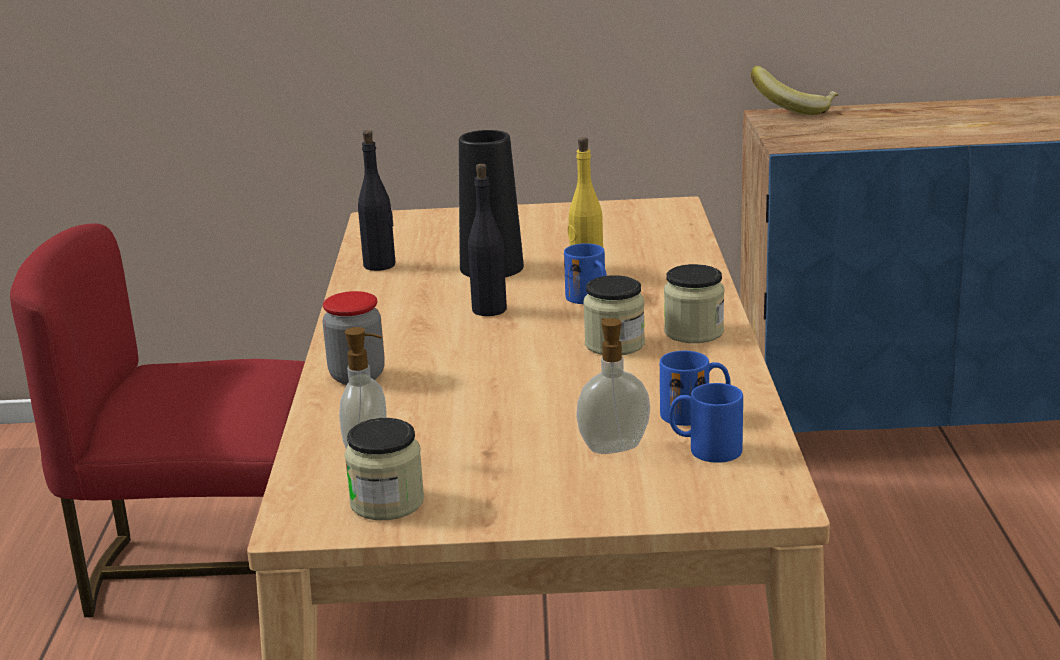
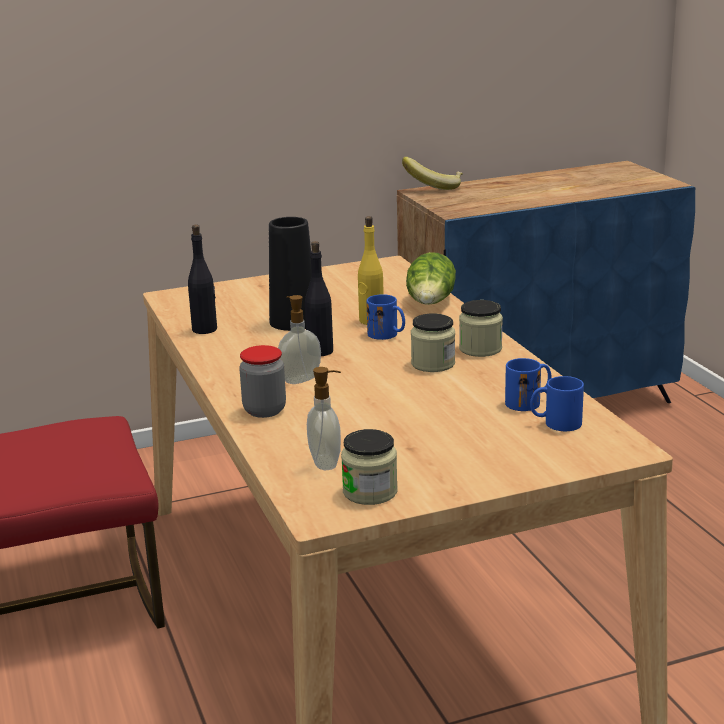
camera: 20 degrees left, 0 degrees up
soap dispenser [576,318,650,454] -> soap dispenser moved to [278,295,321,384]
none -> lettuce [406,252,456,305]

